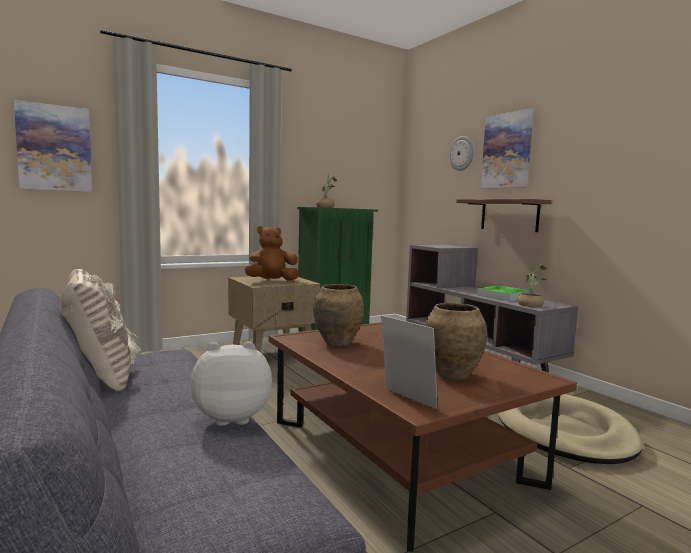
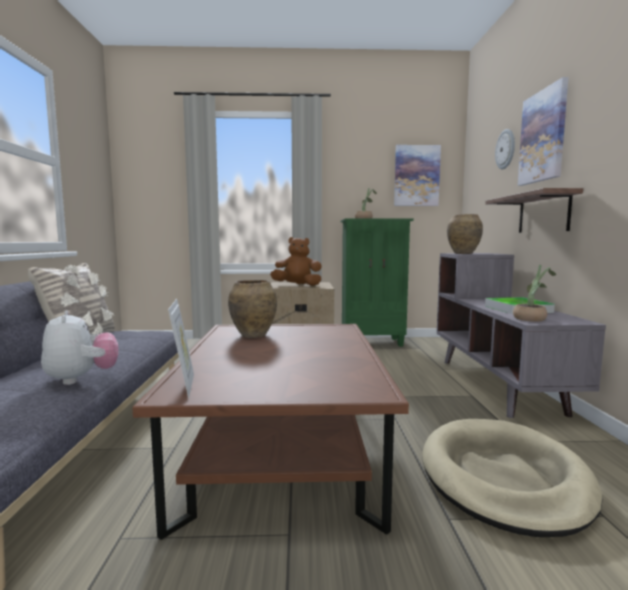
camera: 30 degrees right, 0 degrees up
picture [14,100,92,192] -> picture moved to [394,145,441,206]
plush toy [191,342,272,426] -> plush toy turned 45 degrees clockwise [41,311,118,385]
brown vase [425,303,487,380] -> brown vase moved to [447,214,483,254]

